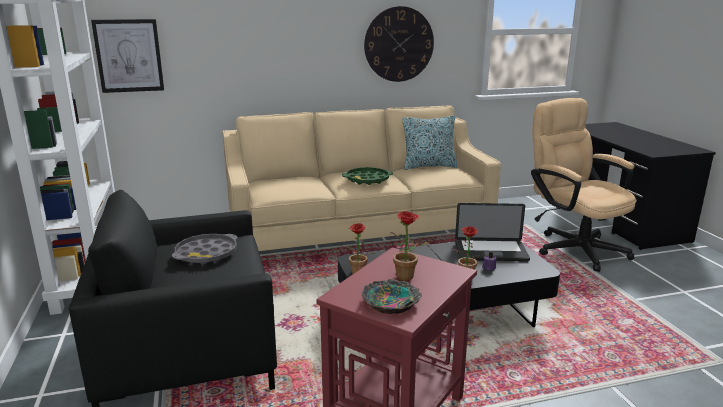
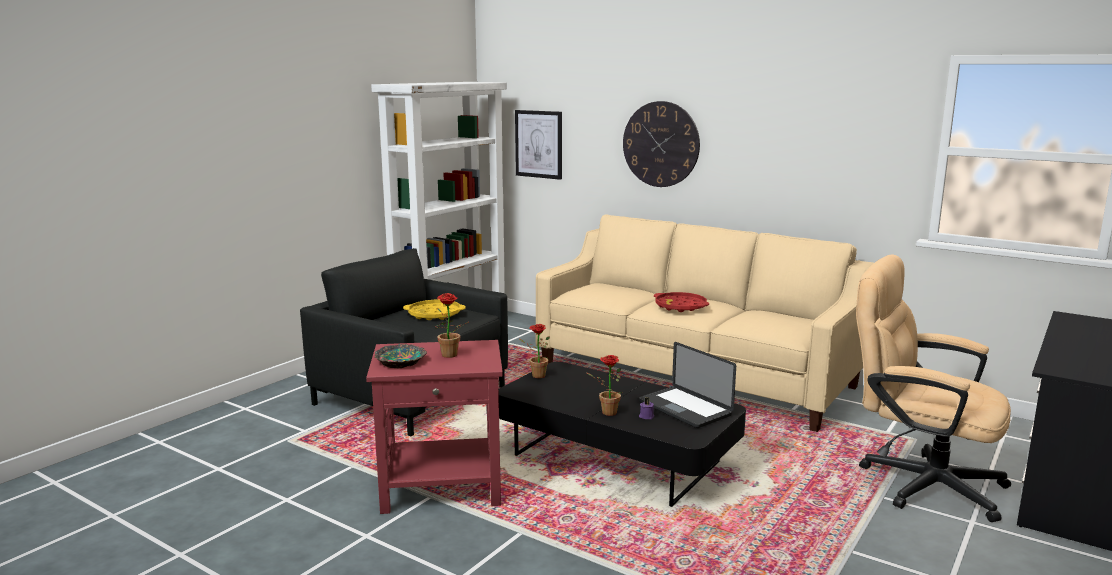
camera: 50 degrees right, 5 degrees down
grey tray [172,234,238,264] -> yellow tray [403,300,466,320]
green tray [342,167,393,185] -> red tray [654,292,709,312]
wall clock [364,6,434,82] -> wall clock moved to [623,101,700,187]
pillow [402,115,458,170] -> none
beige office chair [531,98,637,272] -> beige office chair turned 75 degrees counterclockwise [856,254,1011,522]

